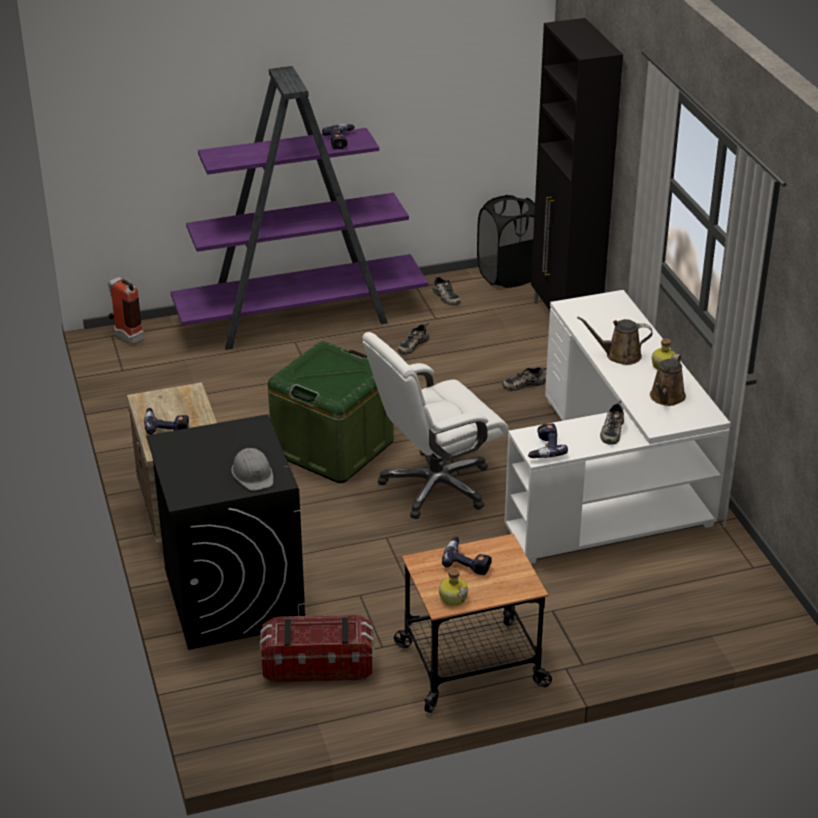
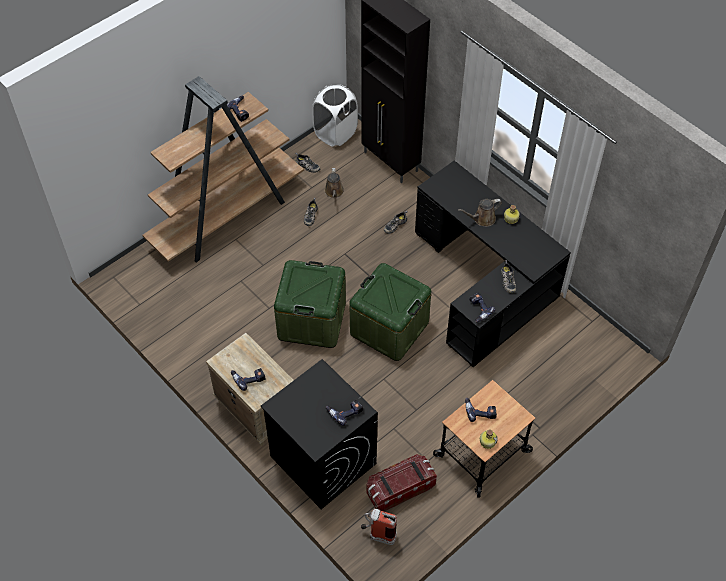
camera: 25 degrees left, 20 degrees up
fire extinguisher [108,275,144,345] -> fire extinguisher moved to [361,509,397,545]
purple bookcase [171,66,428,350] -> brown bookcase [143,76,304,262]
grey hard hat [231,448,273,491] -> power drill [326,400,363,426]
white office chair [362,332,509,519] -> green storage box [349,263,431,361]
black laundry basket [477,195,535,288] -> white laundry basket [312,84,358,147]
white desk [505,290,730,564] -> black desk [415,160,571,367]
brown watering can [650,354,686,406] -> brown watering can moved to [325,168,344,198]

